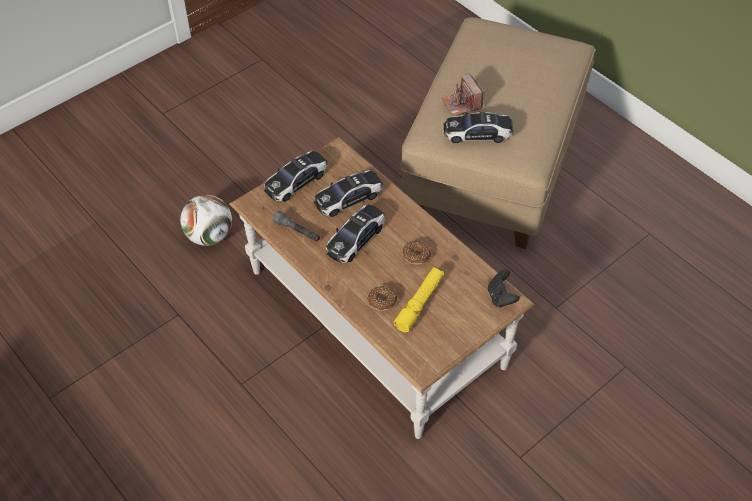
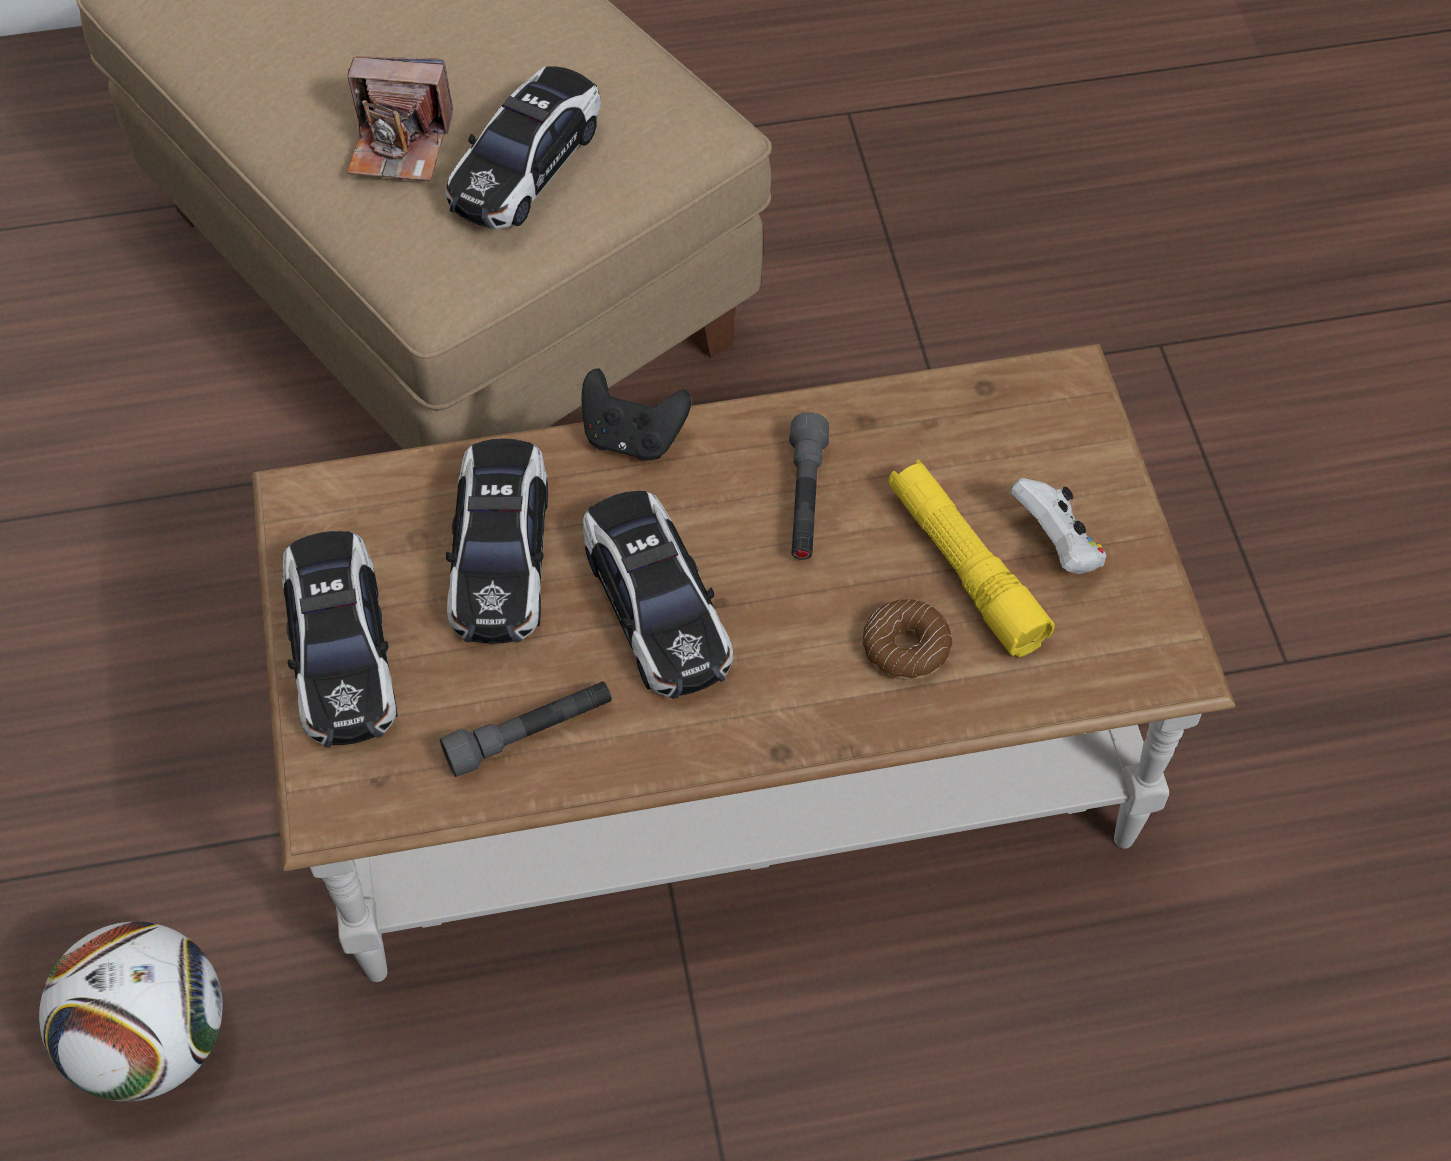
camera: 60 degrees left, 5 degrees up
donut [403,240,431,265] -> grey flashlight [789,412,829,560]
black game controller [488,270,519,307] -> black game controller moved to [581,368,691,461]
none -> white game controller [1010,478,1106,574]

